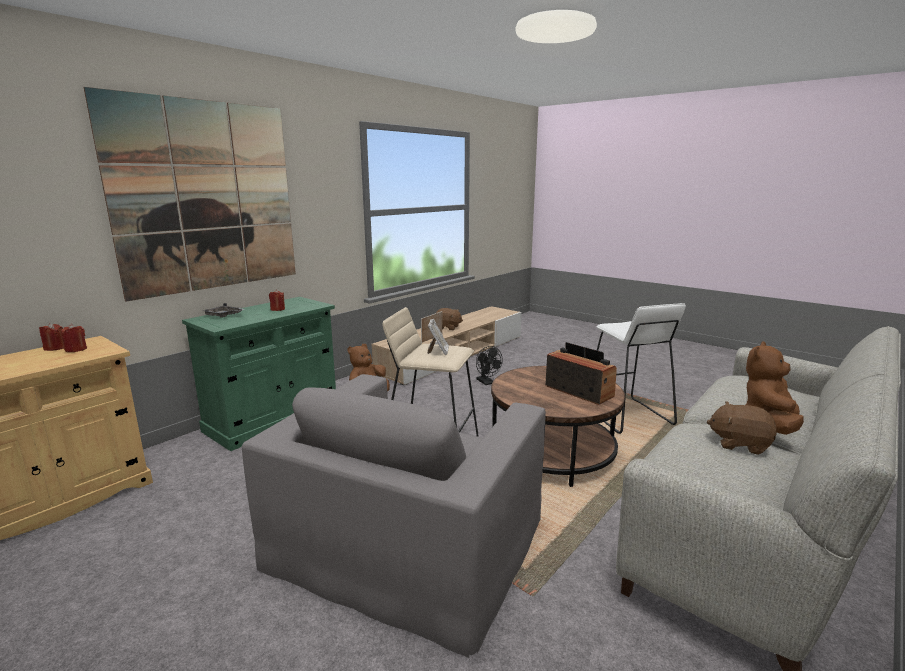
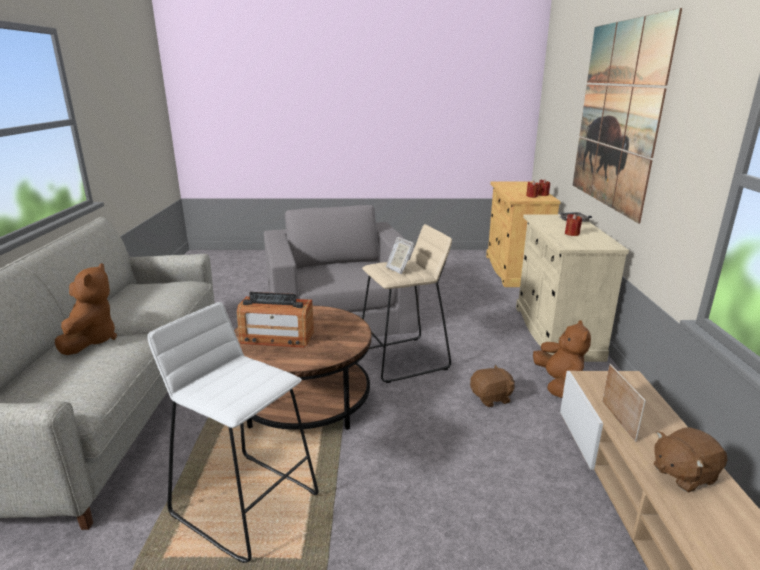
camera: 140 degrees right, 5 degrees up
green cabinet [182,297,336,451] -> beige cabinet [516,214,629,362]
black fan [476,346,503,385] -> none
brown plush toy [707,401,777,455] -> brown plush toy moved to [470,365,515,407]

